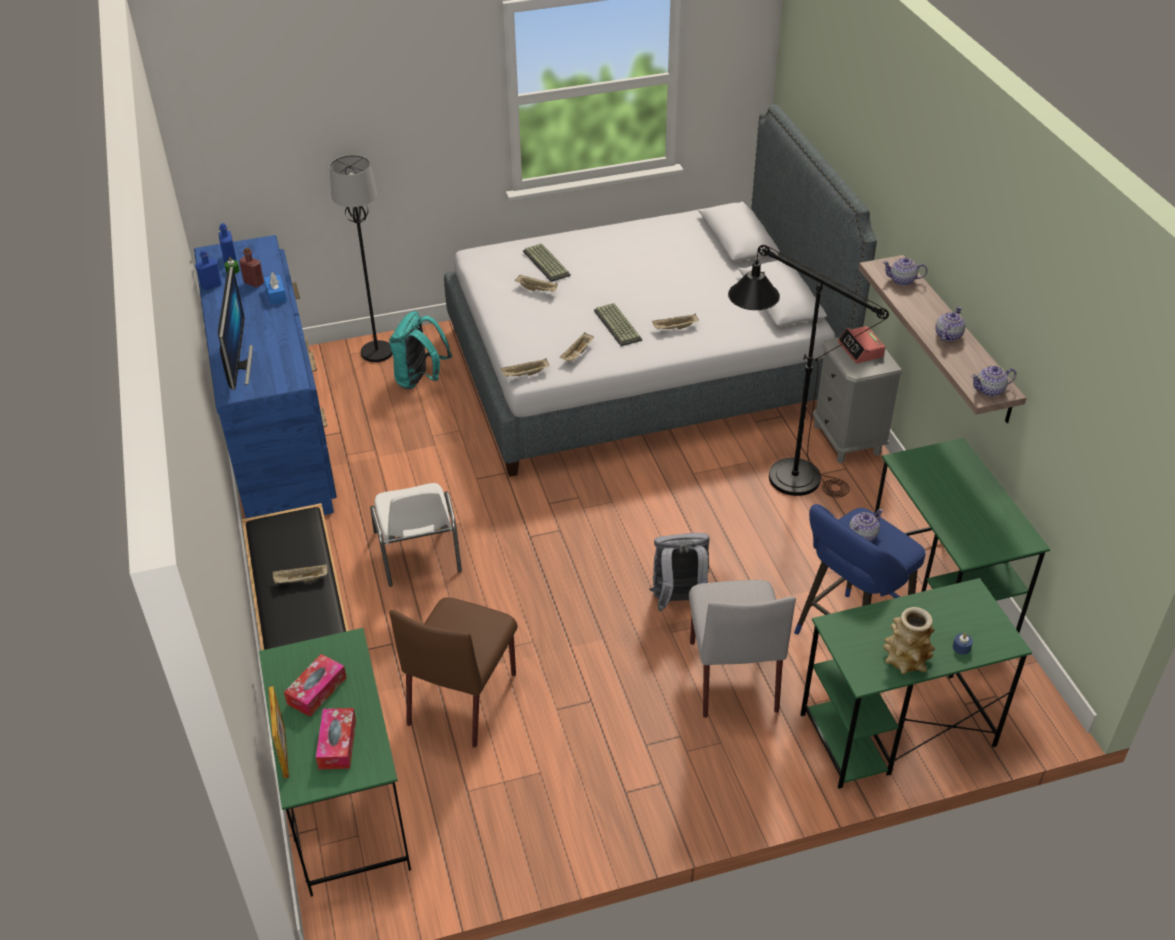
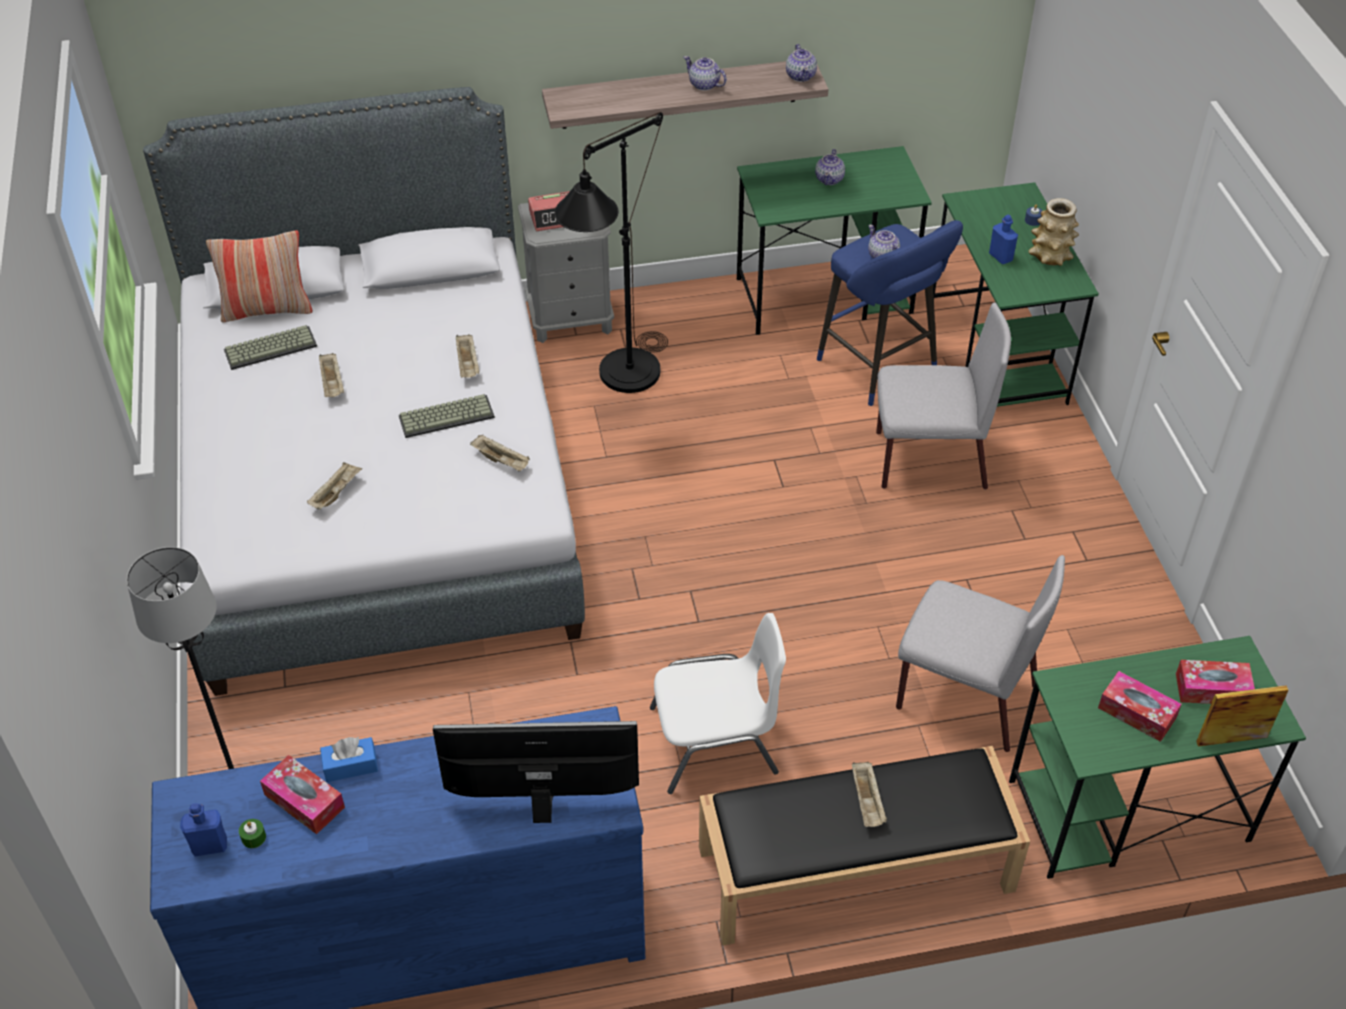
camera: 85 degrees left, 5 degrees up
blue bottle [195,250,222,290] -> blue bottle moved to [989,215,1018,264]
red bottle [239,248,264,288] -> tissue box [260,755,345,834]
turquoise backpack [389,311,452,389] -> none
brown chair [389,597,518,747] -> grey chair [896,555,1065,752]
beige tray [501,358,549,377] -> beige tray moved to [319,353,344,397]
keyboard [523,243,571,282] -> keyboard moved to [224,325,317,370]
grey backpack [649,533,710,612] -> none
teapot [882,258,927,286] -> teapot moved to [815,149,845,185]
none -> pillow [206,230,313,322]

